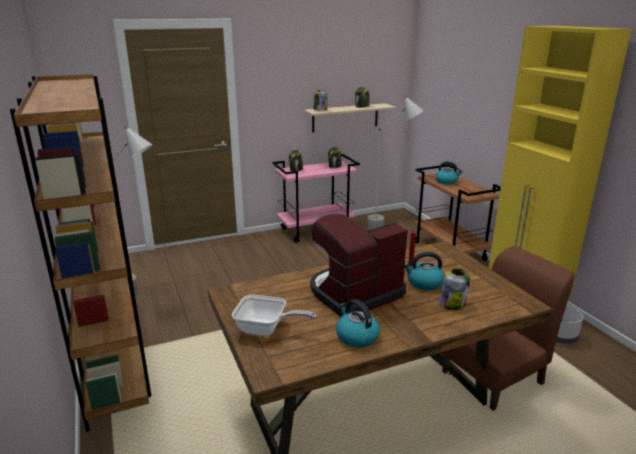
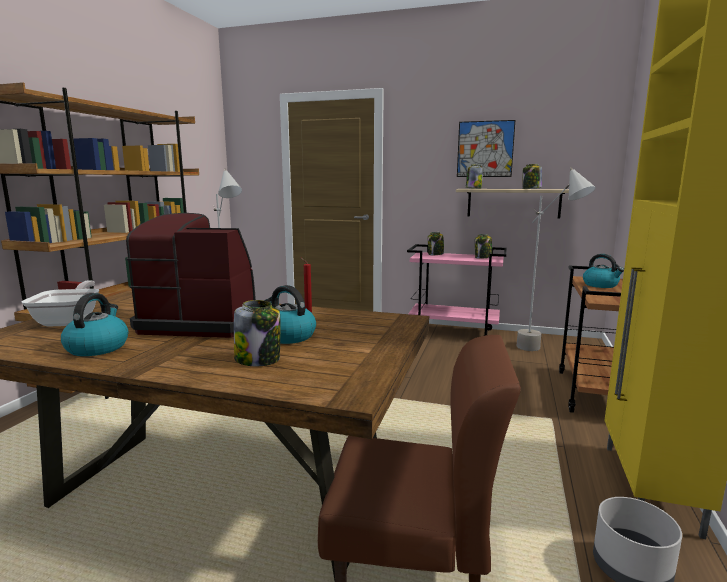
camera: 40 degrees right, 10 degrees down
frying pan [232,295,317,336] -> frying pan turned 150 degrees counterclockwise [22,280,99,327]
none -> picture [457,120,515,177]

